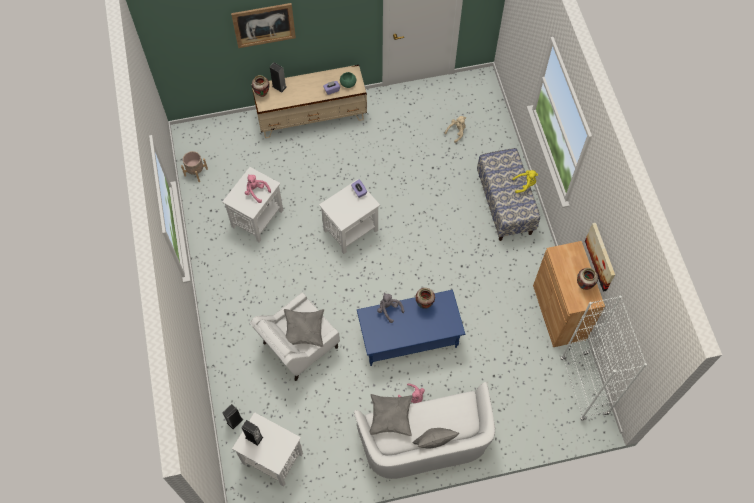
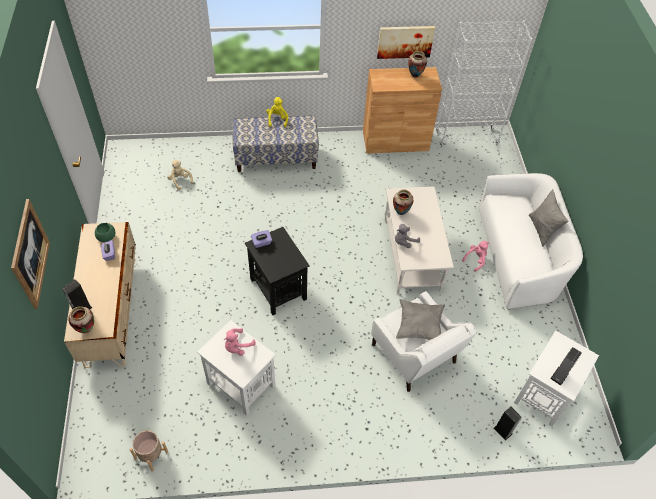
camera: 85 degrees left, 10 degrees down
white side table [319,179,380,254] -> black side table [245,227,310,315]
blue coffee table [357,290,465,366] -> white coffee table [385,186,454,294]
grey pillow [369,394,413,436] -> none

